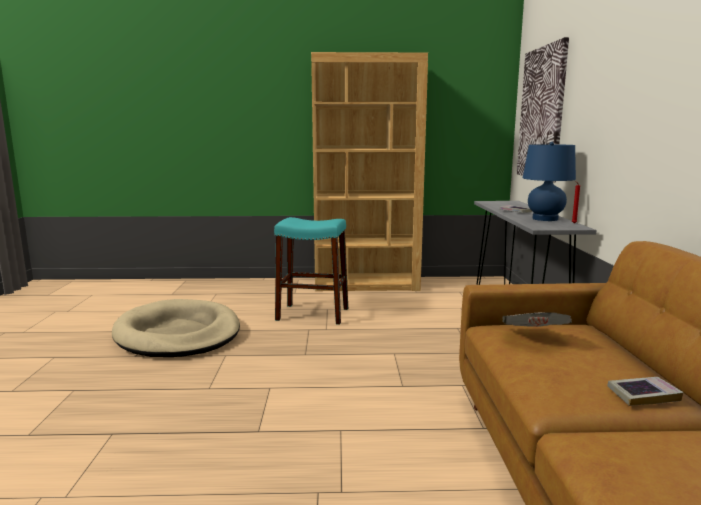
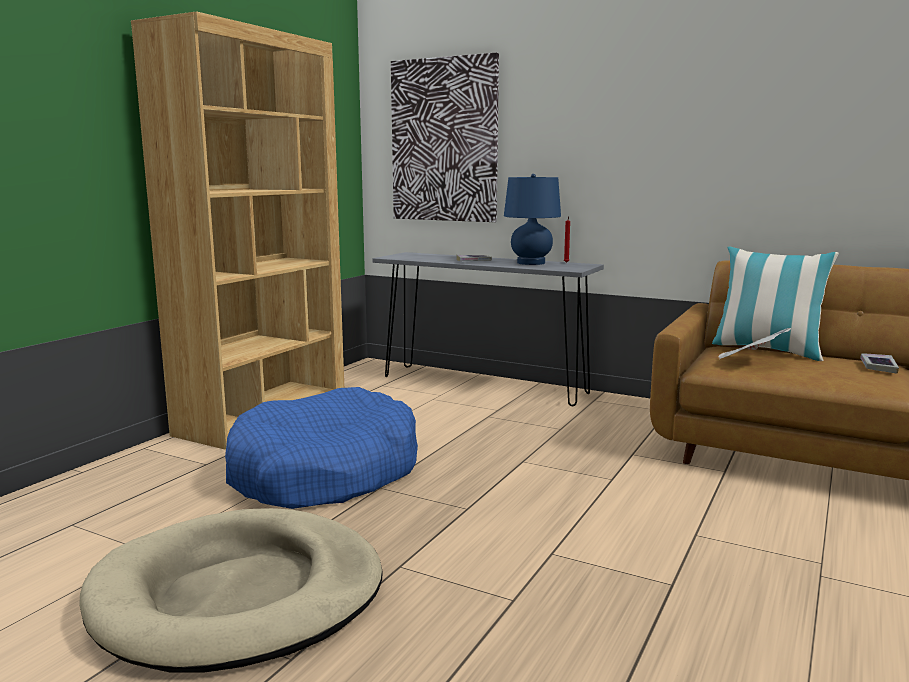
camera: 60 degrees left, 0 degrees up
turquoise stool [274,217,348,325] -> blue dog bed [225,387,418,509]
none -> pillow [712,247,839,361]

